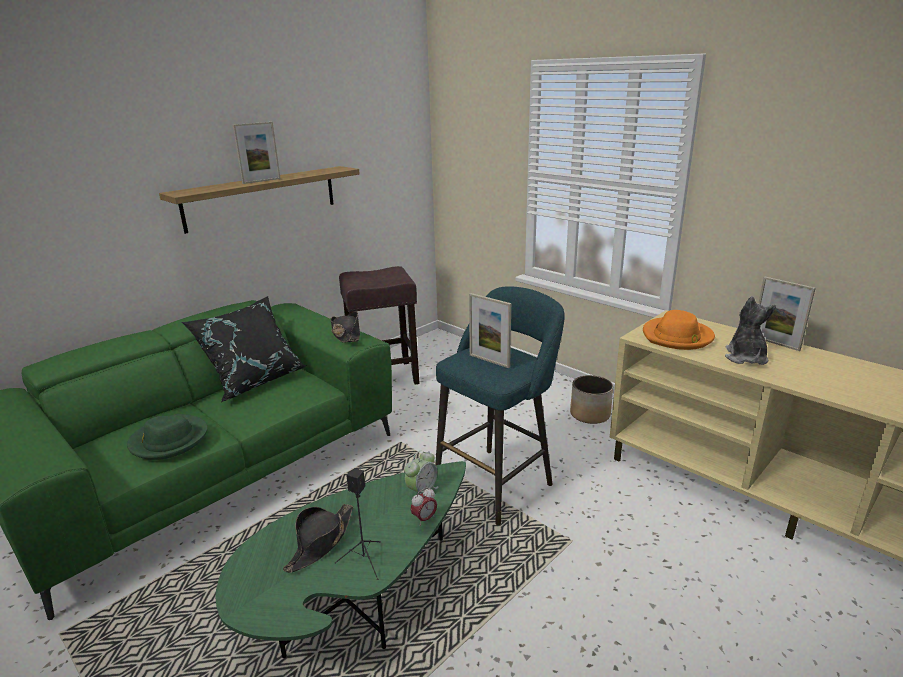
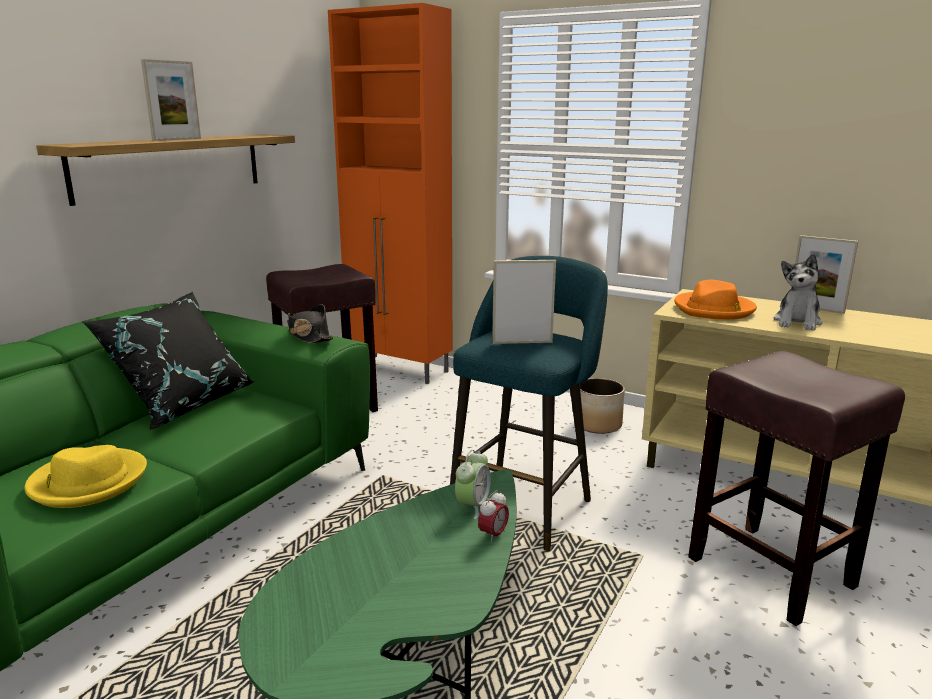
camera: 15 degrees left, 5 degrees down
green hat [127,414,207,460] -> yellow hat [25,445,147,508]
black hat [283,504,353,573] -> none
black speaker [335,468,381,580] -> none
picture frame [469,293,511,368] -> picture frame turned 150 degrees clockwise [492,260,556,344]
plush toy [725,296,776,365] -> plush toy turned 150 degrees counterclockwise [773,254,822,331]
none -> orange cabinet [328,3,452,384]
none -> brown stool [688,351,905,626]

